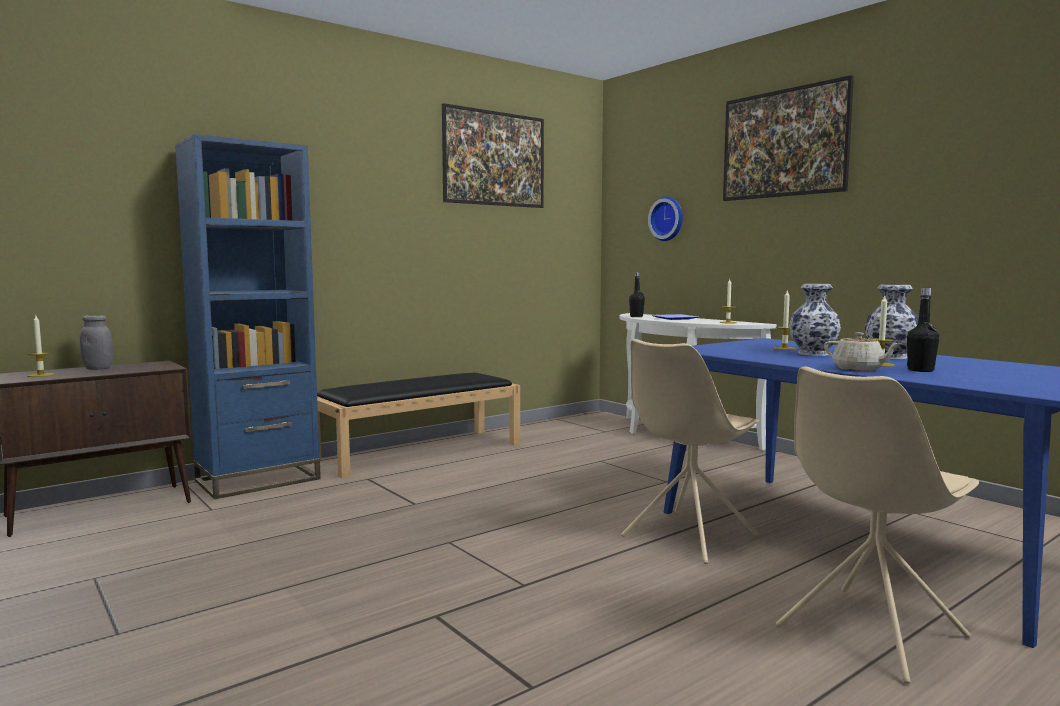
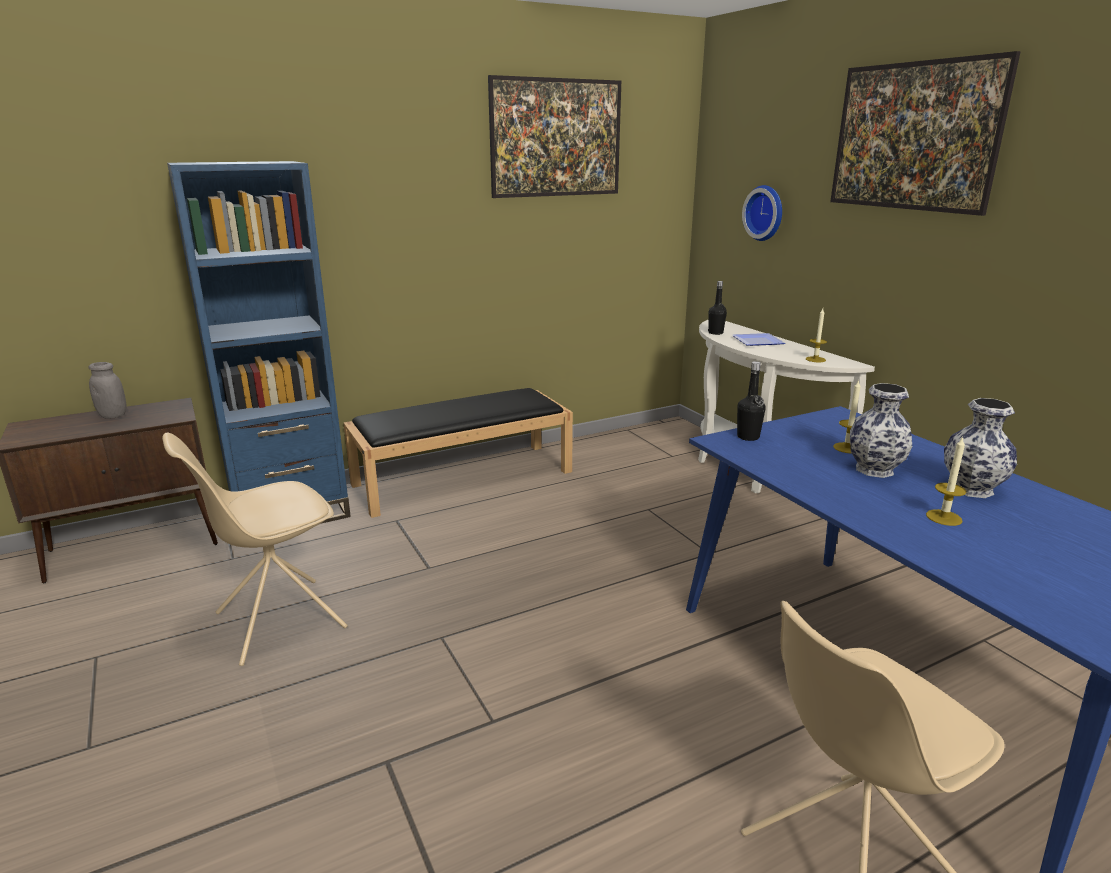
camera: 10 degrees right, 15 degrees up
candle [27,315,54,377] -> none
beige chair [621,339,759,564] -> beige chair moved to [162,433,348,666]
beige teapot [824,332,900,371] -> none
black bottle [907,288,939,372] -> black bottle moved to [737,361,766,441]

